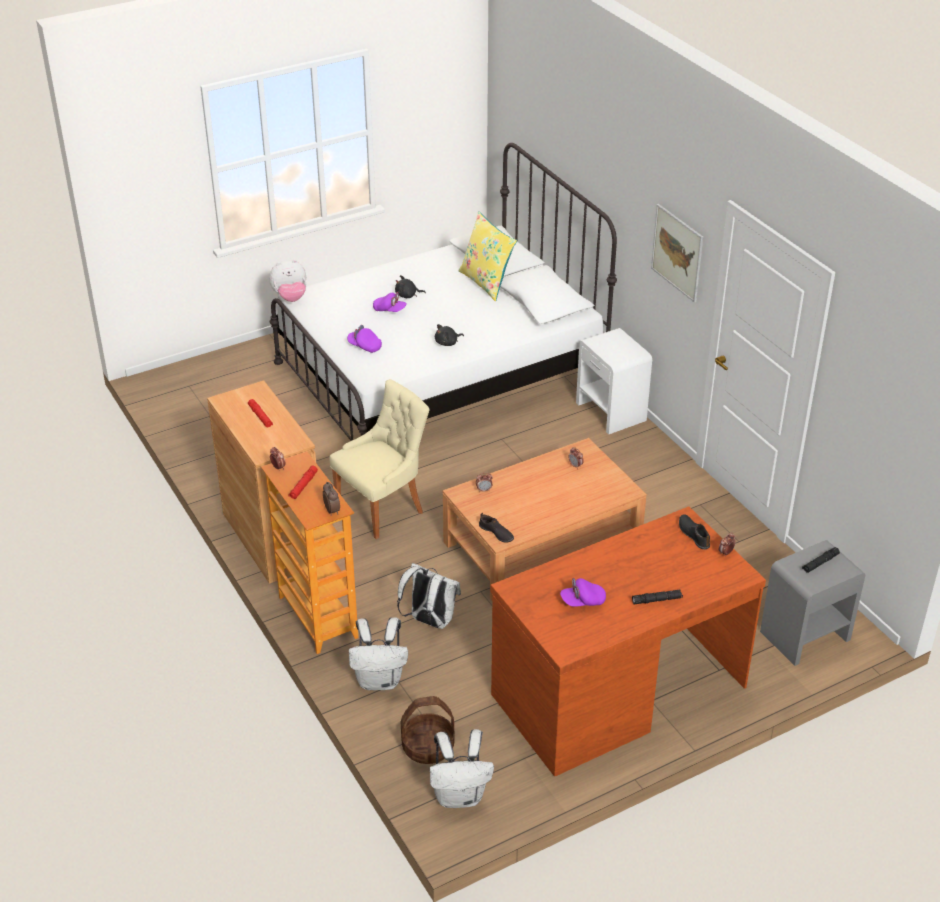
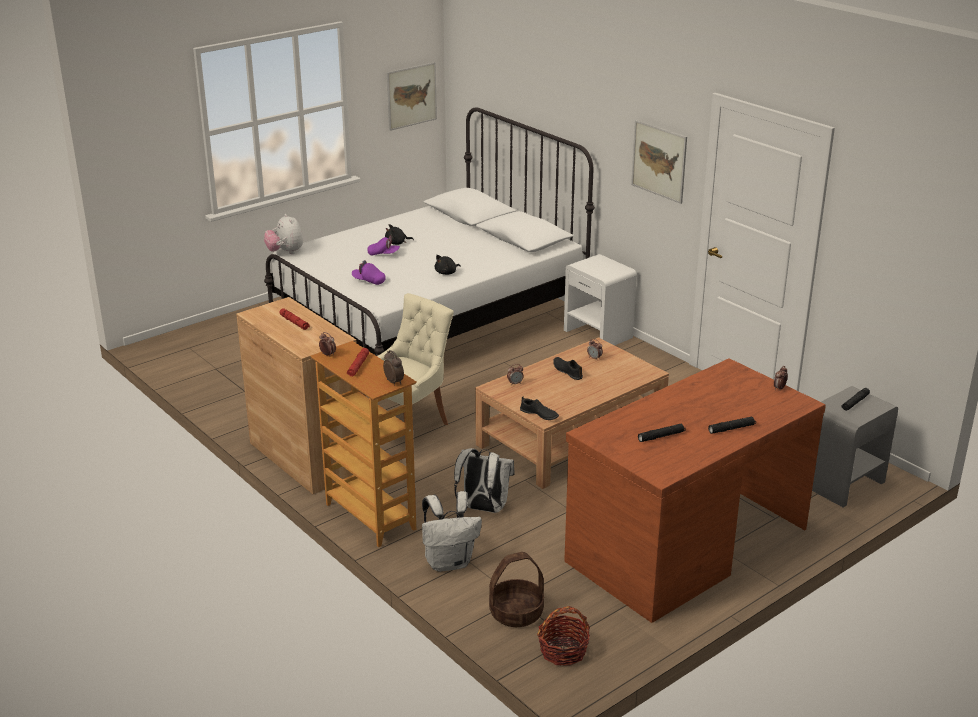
camera: 10 degrees left, 10 degrees down
plush toy [269,259,306,302] -> plush toy turned 90 degrees clockwise [264,214,303,254]
white backpack [430,729,494,808] -> basket [537,606,590,666]
yellow pillow [459,211,517,301] -> none
purple cap [560,578,606,607] -> black flashlight [638,423,686,442]
black shoe [679,514,710,550] -> black shoe moved to [553,357,583,380]
none -> picture [387,62,437,131]

